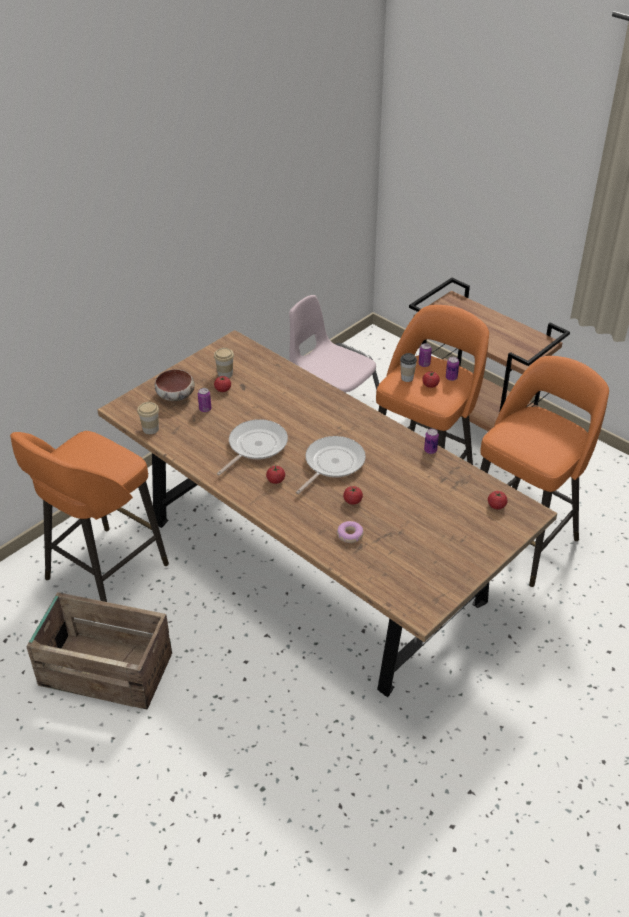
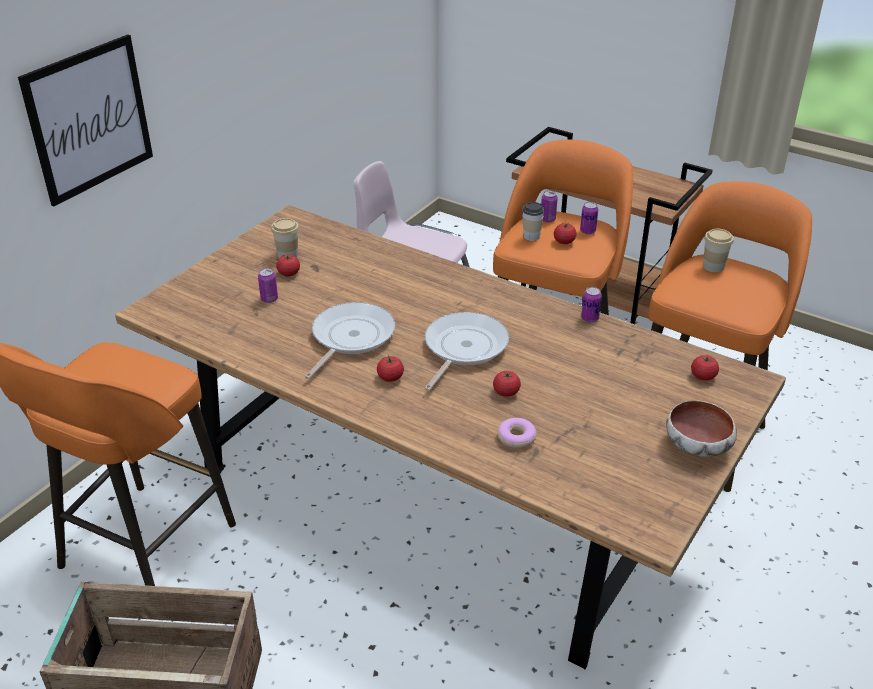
camera: 10 degrees left, 5 degrees down
cup [137,402,159,434] -> cup moved to [703,229,734,272]
bowl [155,369,195,401] -> bowl moved to [666,400,737,457]
none -> picture [18,34,153,206]

